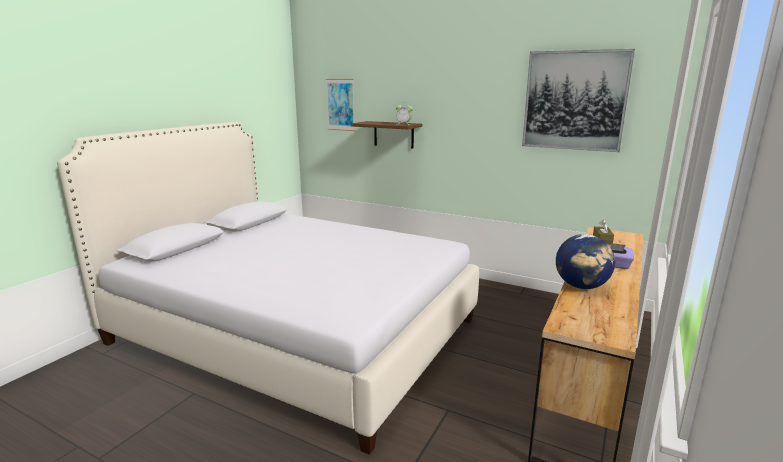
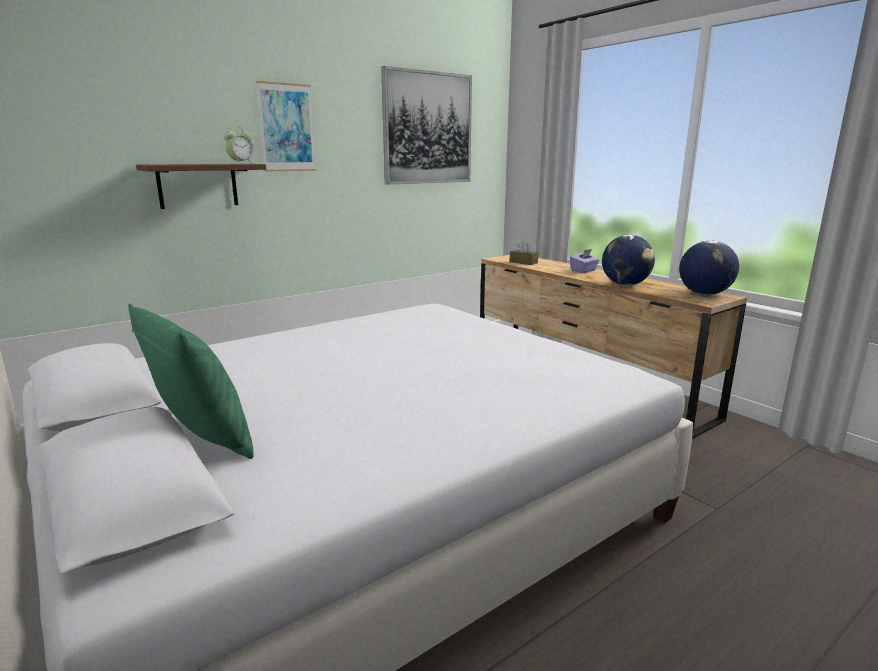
camera: 65 degrees left, 0 degrees up
picture [326,79,355,131] -> picture moved to [256,81,316,171]
none -> green pillow [128,303,254,459]
none -> globe [679,241,739,295]

